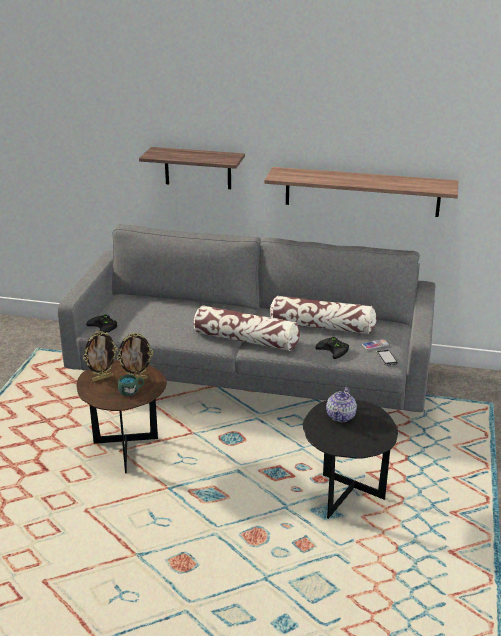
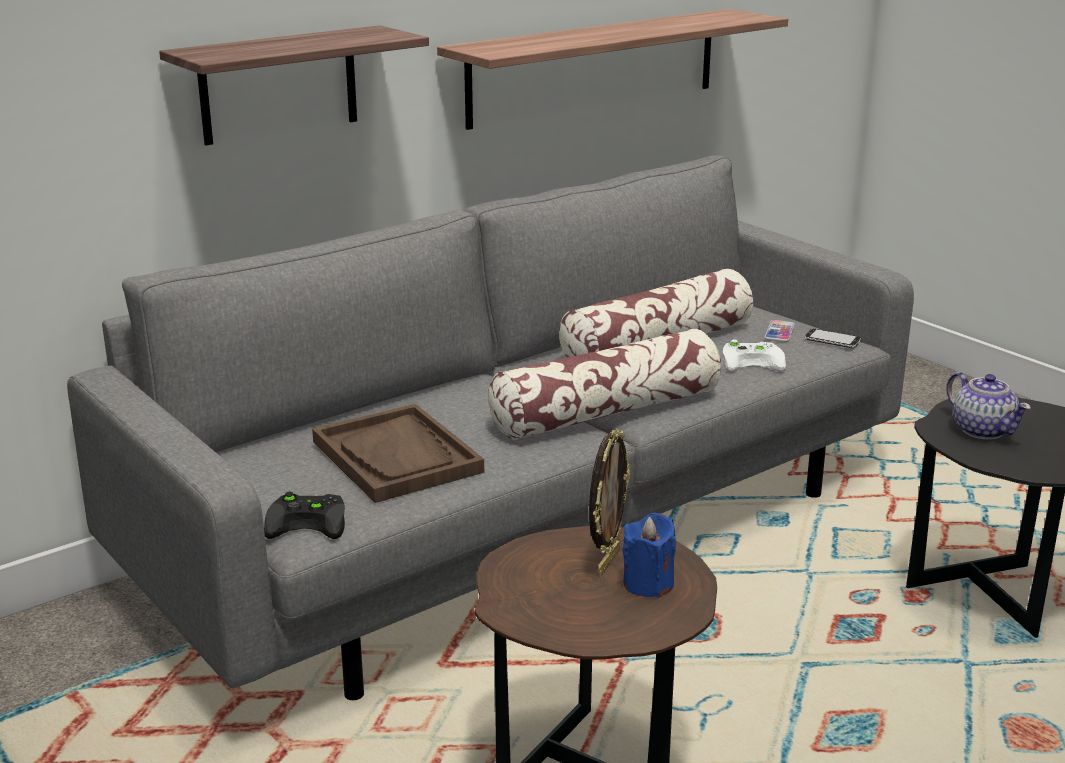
camera: 50 degrees left, 5 degrees down
picture frame [83,331,118,382] -> none
green mug [118,375,144,396] -> blue candle [622,513,676,598]
black game controller [315,337,349,359] -> white game controller [723,339,786,372]
none -> brown tray [312,404,484,503]

